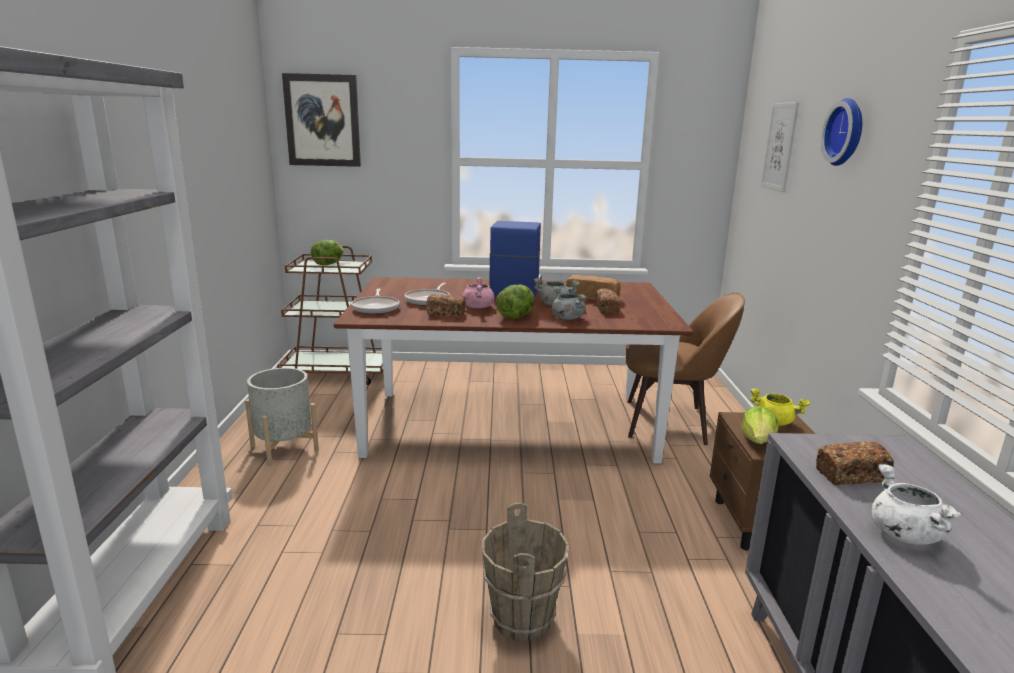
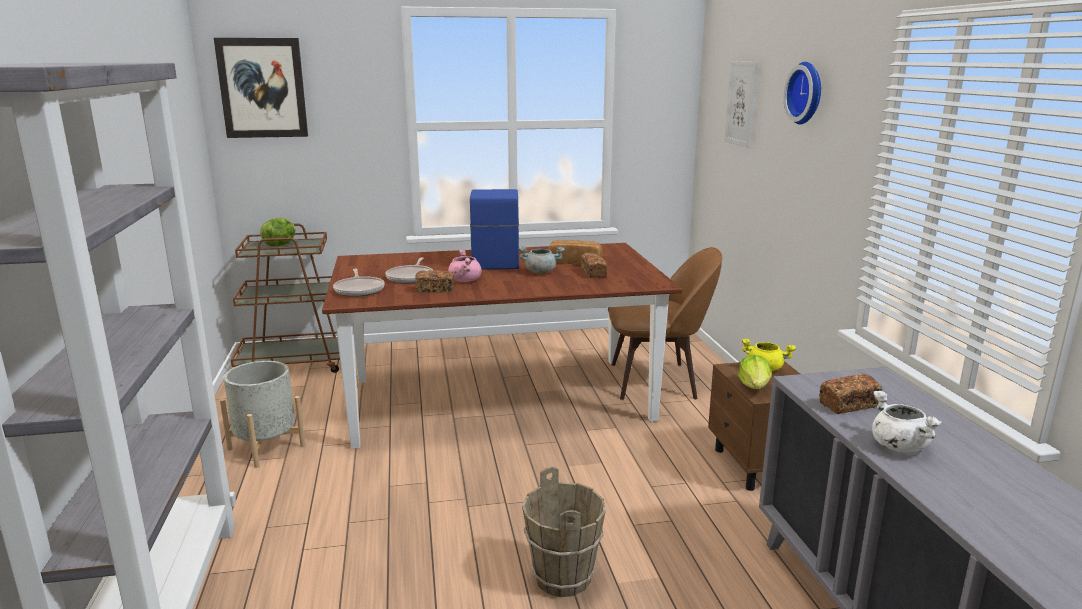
camera: 10 degrees left, 0 degrees up
lettuce [496,284,535,319] -> none
grey cooking pot [552,287,587,320] -> none

